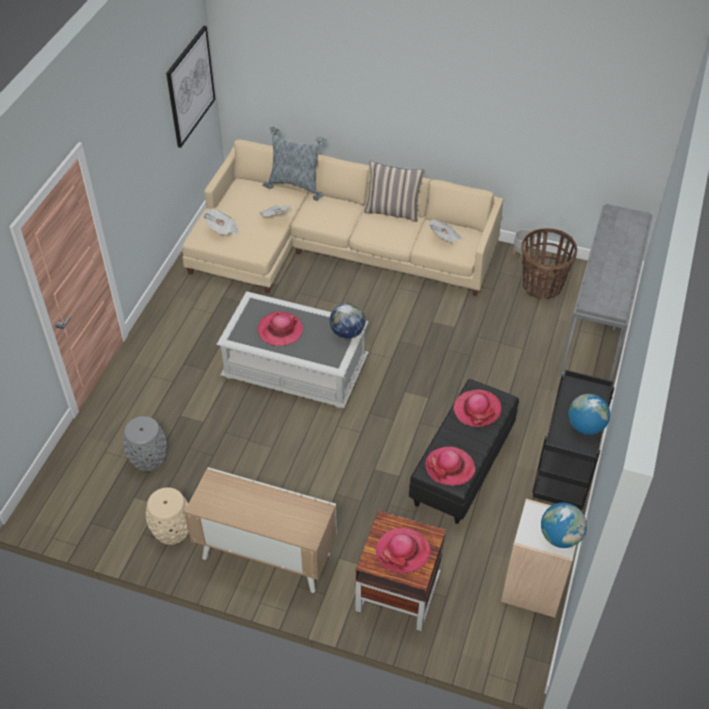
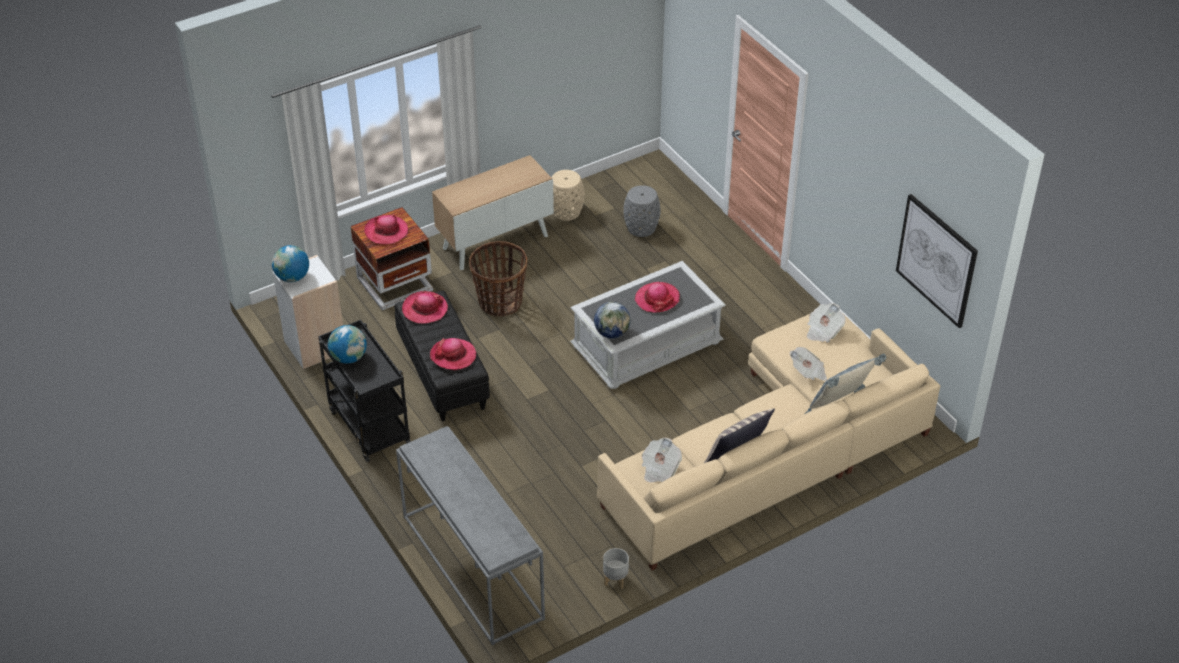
camera: 130 degrees right, 5 degrees down
basket [521,228,577,300] -> basket moved to [469,241,527,317]

